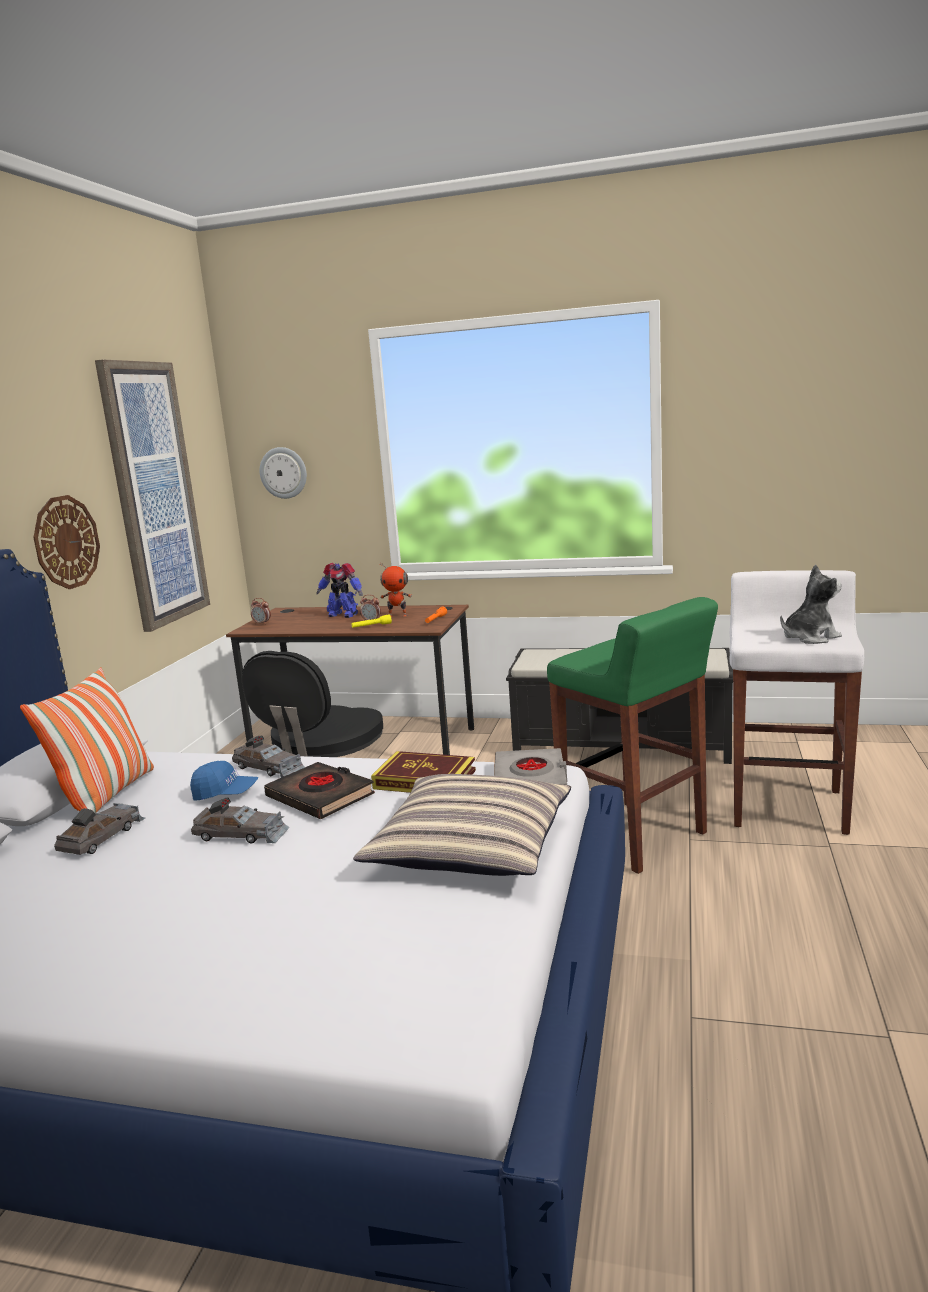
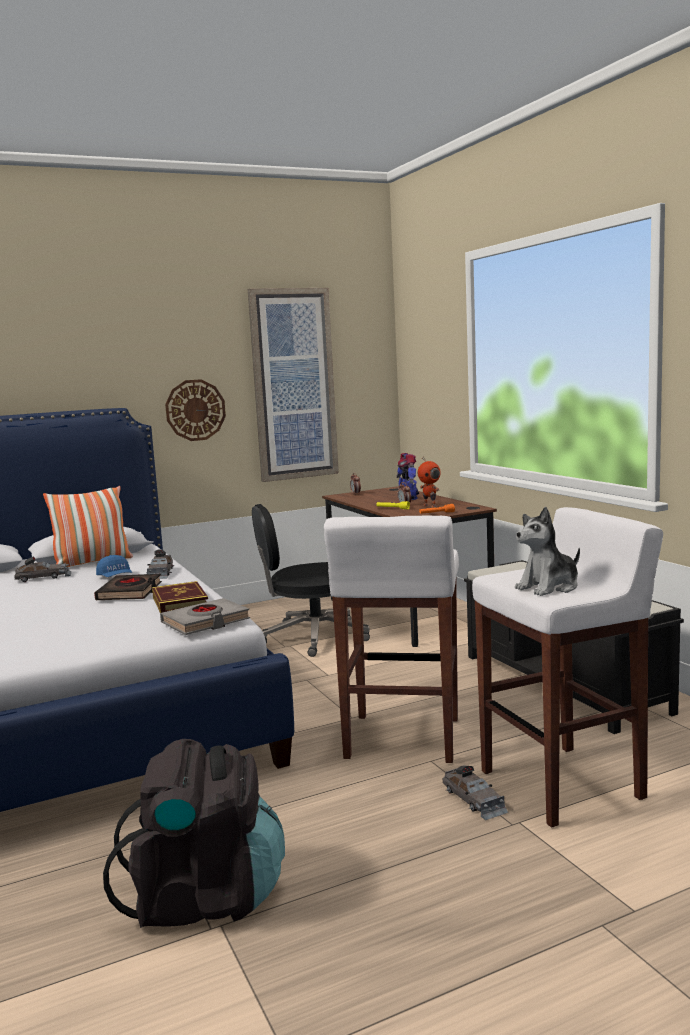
camera: 50 degrees right, 5 degrees down
grey toy car [191,797,290,844] -> grey toy car moved to [443,766,508,820]
wall clock [260,447,307,499] -> none
pillow [353,774,571,876] -> none
green stool [547,597,718,874] -> white stool [324,516,459,763]
plush toy [780,564,842,644] -> plush toy turned 120 degrees clockwise [515,507,580,596]
none -> black backpack [103,739,285,928]

